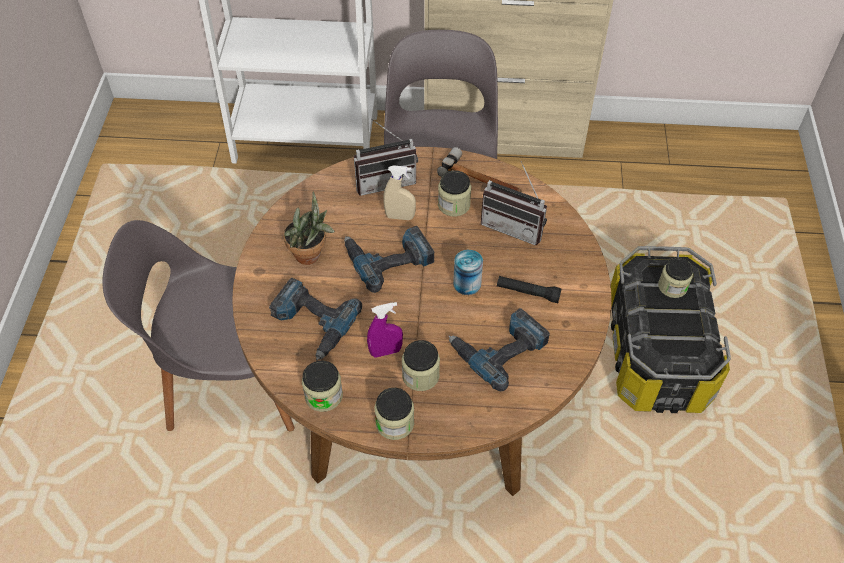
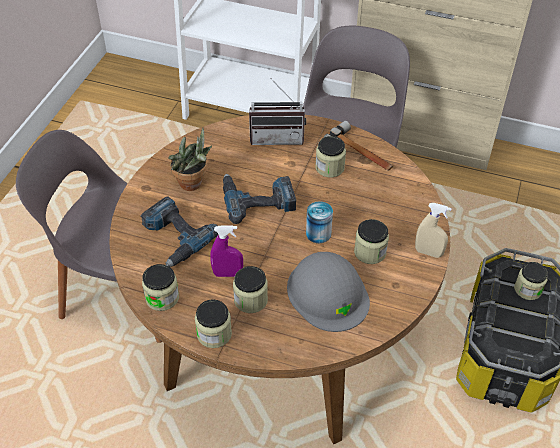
camera: 15 degrees right, 5 degrees down
beige spray bottle [383,165,416,220] -> beige spray bottle moved to [415,203,452,258]
power drill [449,308,550,391] -> grey hard hat [287,252,370,332]
radio [481,161,547,245] -> none
black flashlight [497,276,562,303] -> jar [354,219,389,264]

